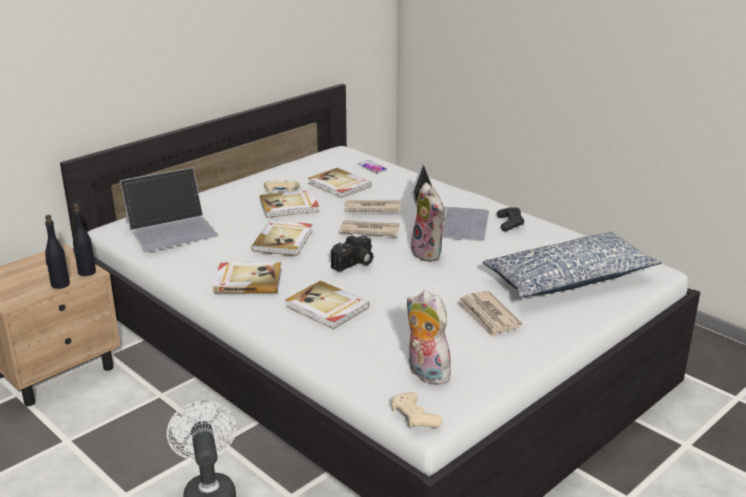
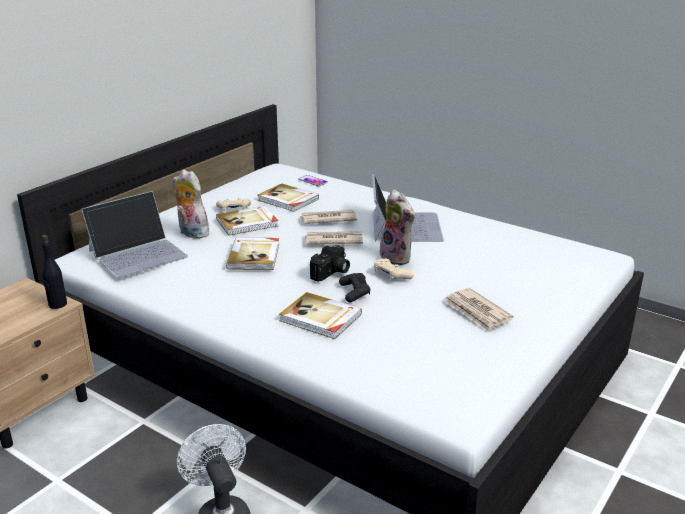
camera: 10 degrees left, 0 degrees up
black bottle [45,215,70,289] -> none
book [213,262,281,293] -> none
beige game controller [392,392,443,428] -> beige game controller moved to [374,259,414,280]
plush toy [407,290,455,385] -> plush toy moved to [173,169,209,239]
pillow [482,232,662,298] -> none
black game controller [497,207,524,231] -> black game controller moved to [339,273,370,302]

